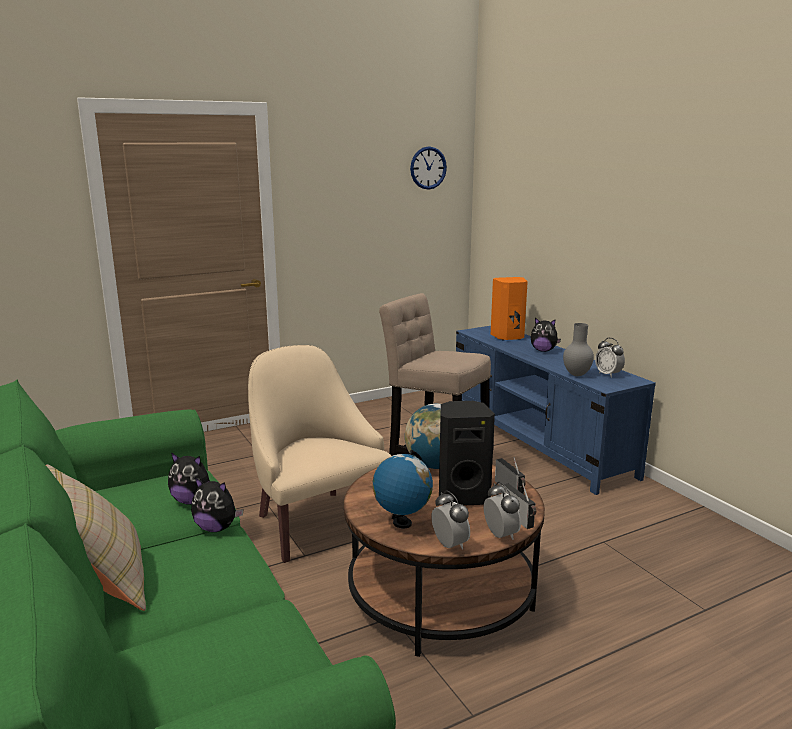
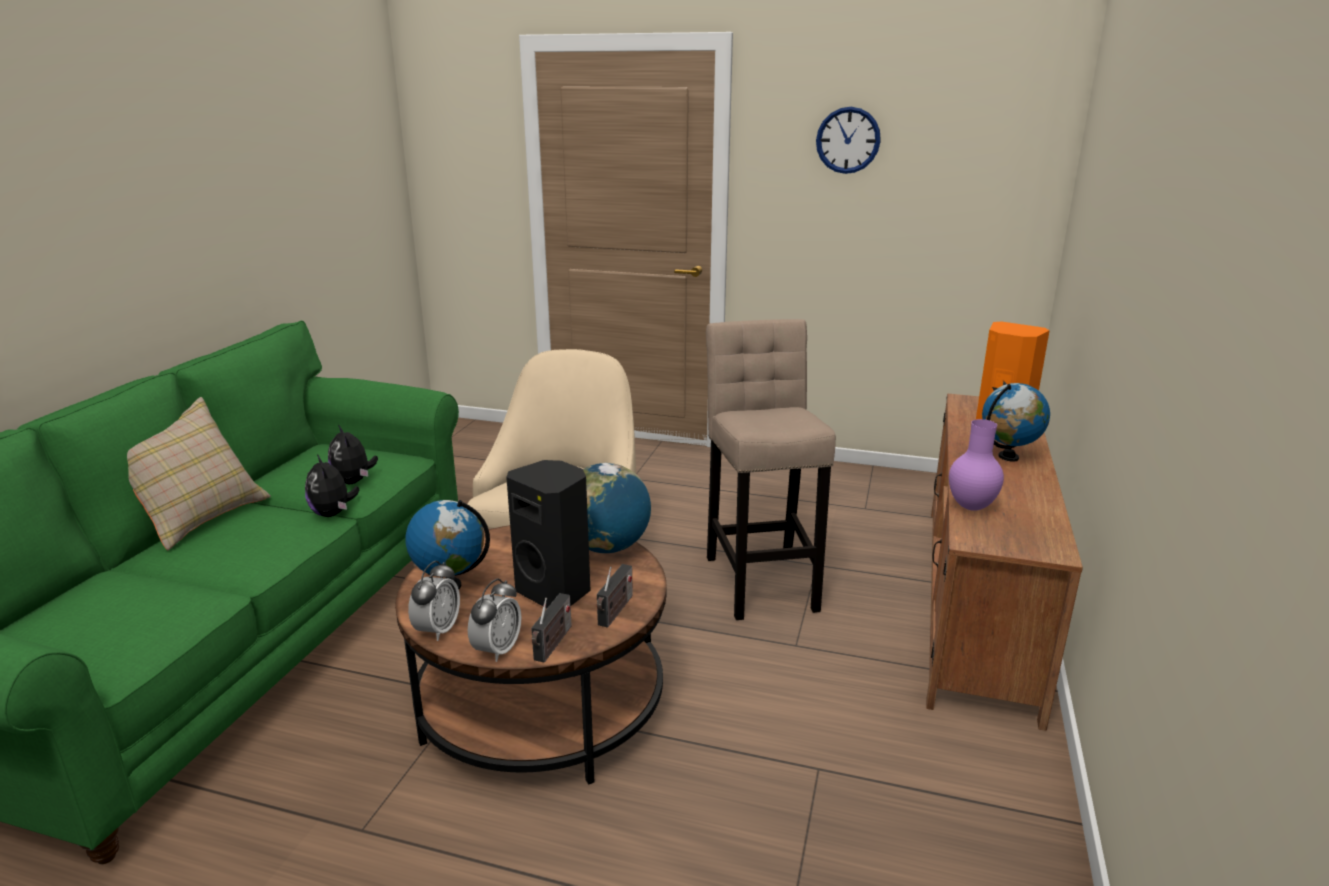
camera: 45 degrees right, 5 degrees up
wall clock [410,146,447,190] -> wall clock moved to [816,107,881,174]
blue tv stand [456,326,656,495] -> brown tv stand [926,394,1083,731]
plush toy [531,318,561,352] -> globe [982,383,1050,462]
grey vase [563,323,594,376] -> purple vase [949,419,1004,511]
alarm clock [595,338,625,378] -> none

